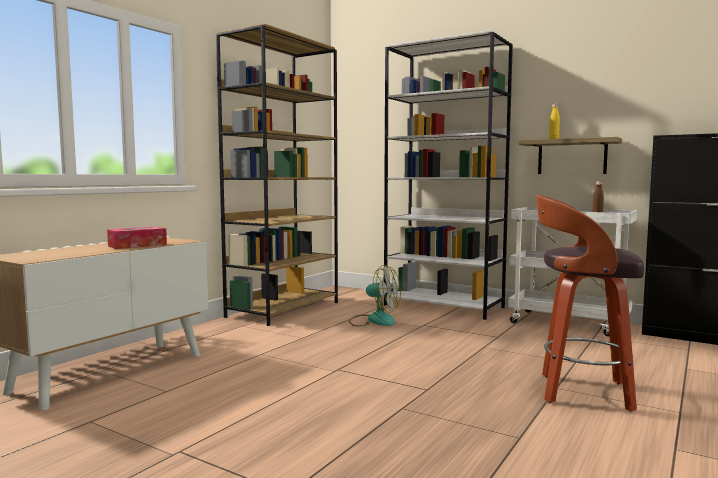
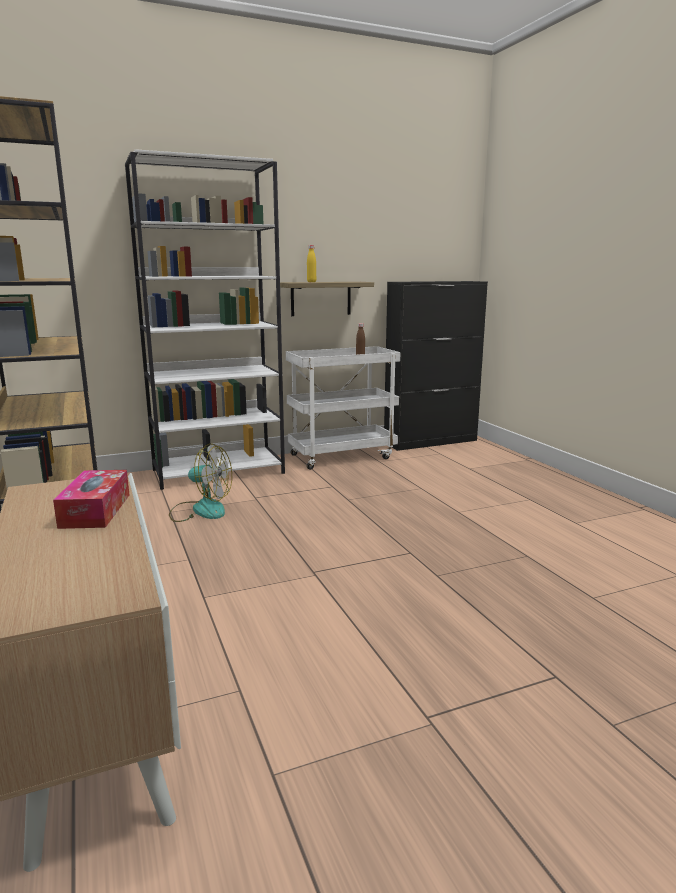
camera: 55 degrees left, 10 degrees up
fan [349,265,401,326] -> fan turned 45 degrees clockwise [169,444,232,522]
stool [536,195,644,412] -> none

